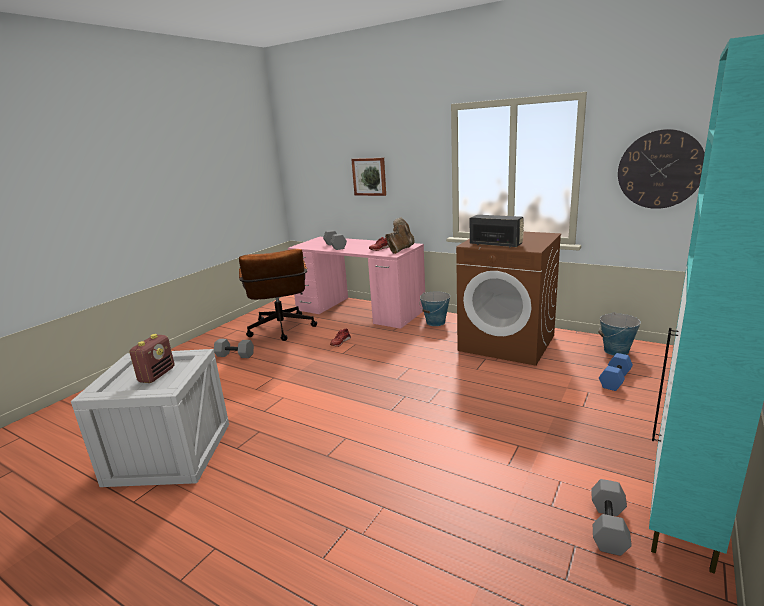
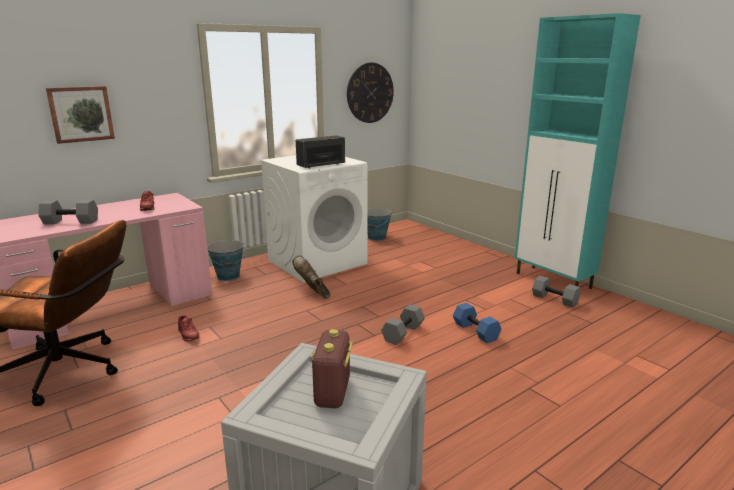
camera: 70 degrees left, 0 degrees up
radio [130,334,175,383] -> radio turned 120 degrees counterclockwise [312,329,353,408]
grey dumbbell [214,339,254,358] -> grey dumbbell moved to [381,304,425,345]
brown boot [385,218,415,254] -> brown boot moved to [292,255,330,299]
brown washing machine [456,232,561,366] -> white washing machine [260,155,368,282]
blue dumbbell [599,353,633,391] -> blue dumbbell moved to [453,303,501,344]

